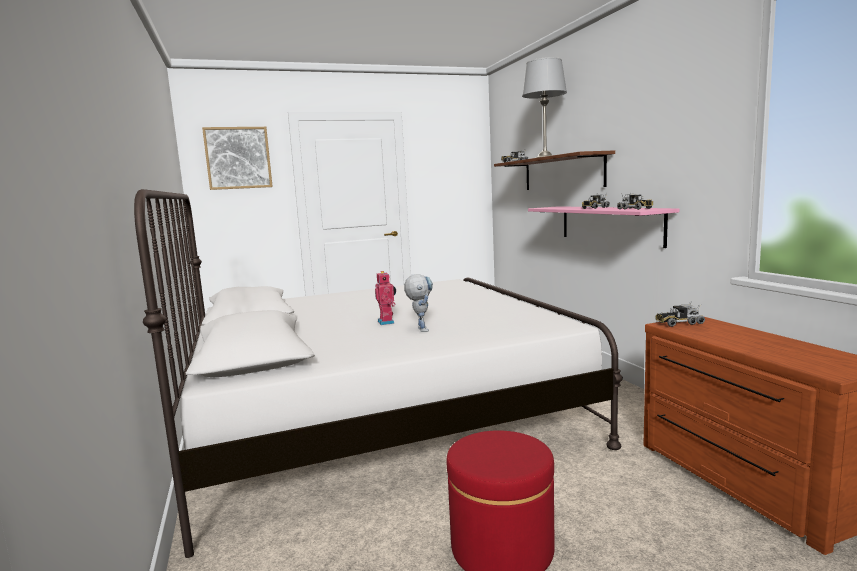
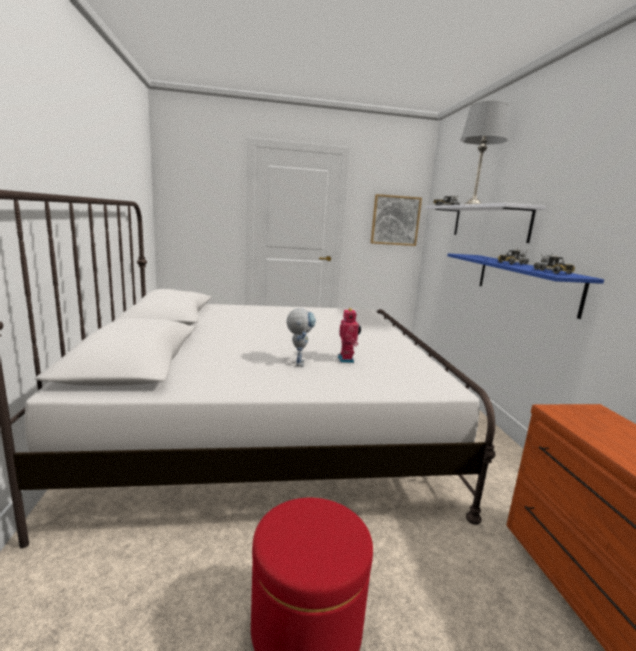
camera: 10 degrees right, 5 degrees up
picture [202,127,273,190] -> picture moved to [371,194,422,246]
toy robot [375,271,396,325] -> toy robot moved to [338,308,361,363]
brown shelf [494,150,615,190] -> white shelf [426,203,546,243]
pink shelf [528,206,679,248] -> blue shelf [447,254,604,319]
toy truck [656,301,705,327] -> none

